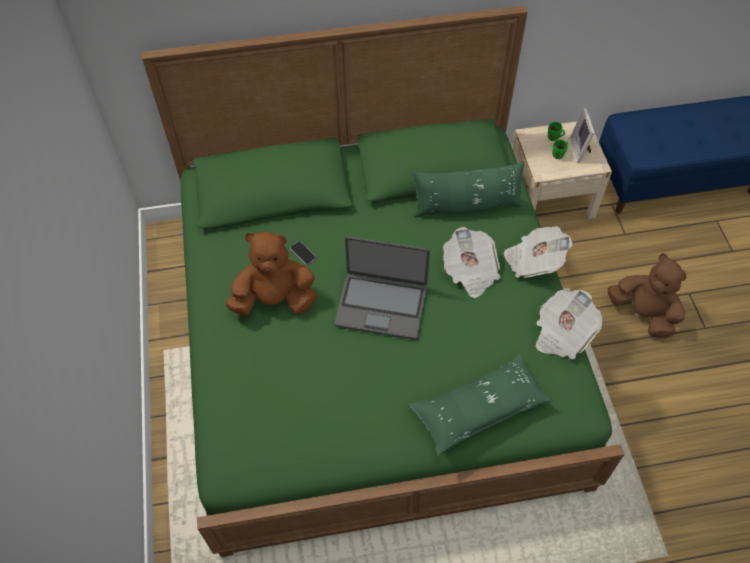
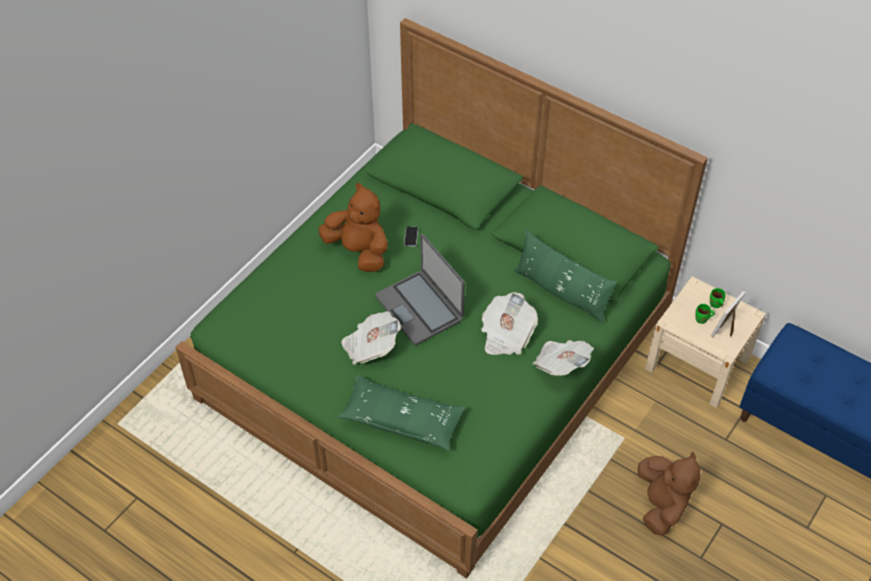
camera: 45 degrees right, 5 degrees down
newspaper [536,290,602,359] -> newspaper moved to [341,311,401,365]

